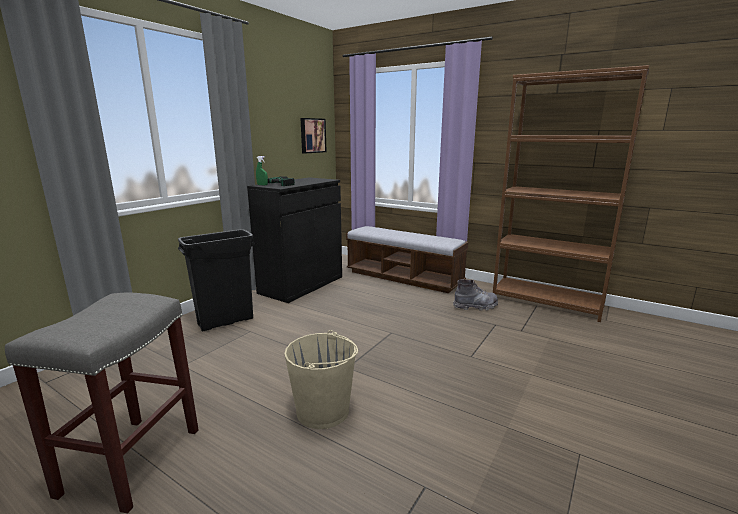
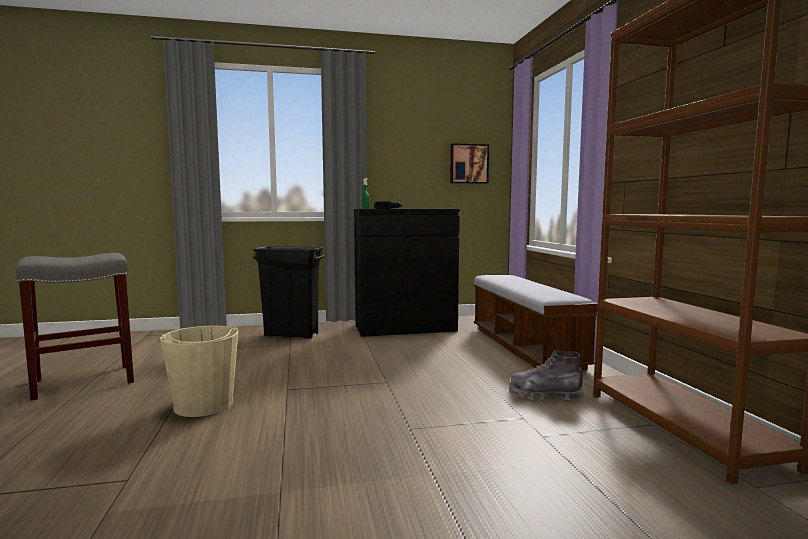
camera: 45 degrees right, 10 degrees down
grey boot [453,279,498,311] -> grey boot turned 150 degrees clockwise [509,351,584,400]

